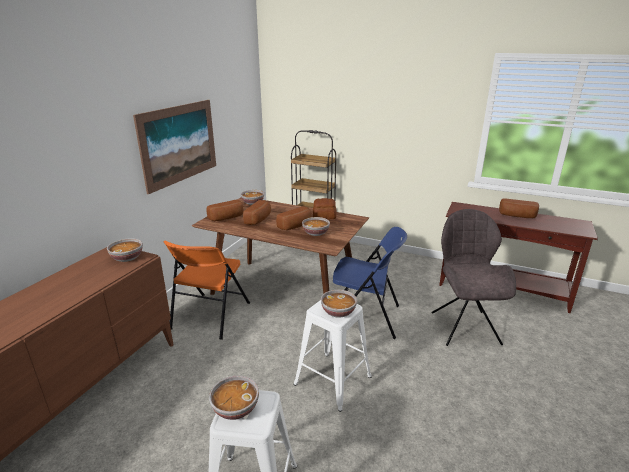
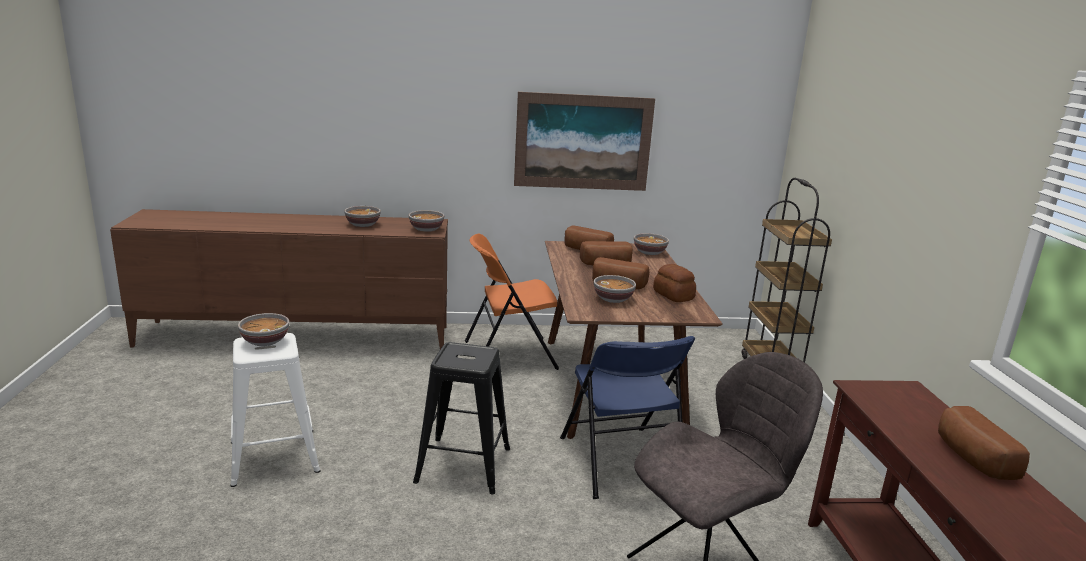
camera: 60 degrees right, 5 degrees down
white stool [293,300,372,412] -> black stool [413,342,510,495]
bowl [321,290,357,318] -> bowl moved to [344,206,381,227]

